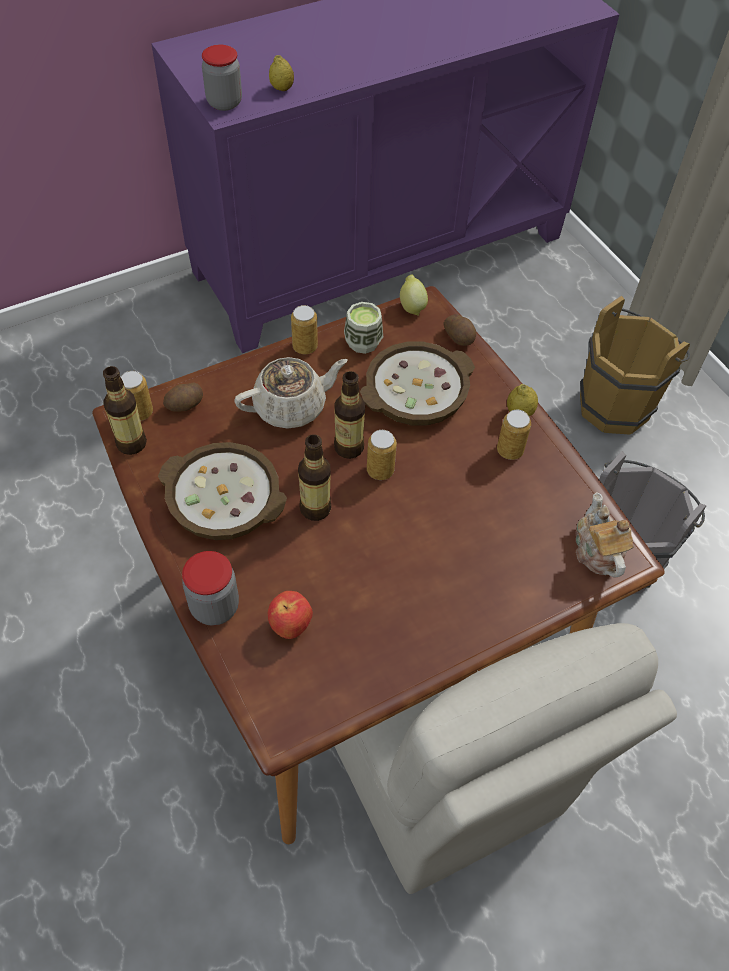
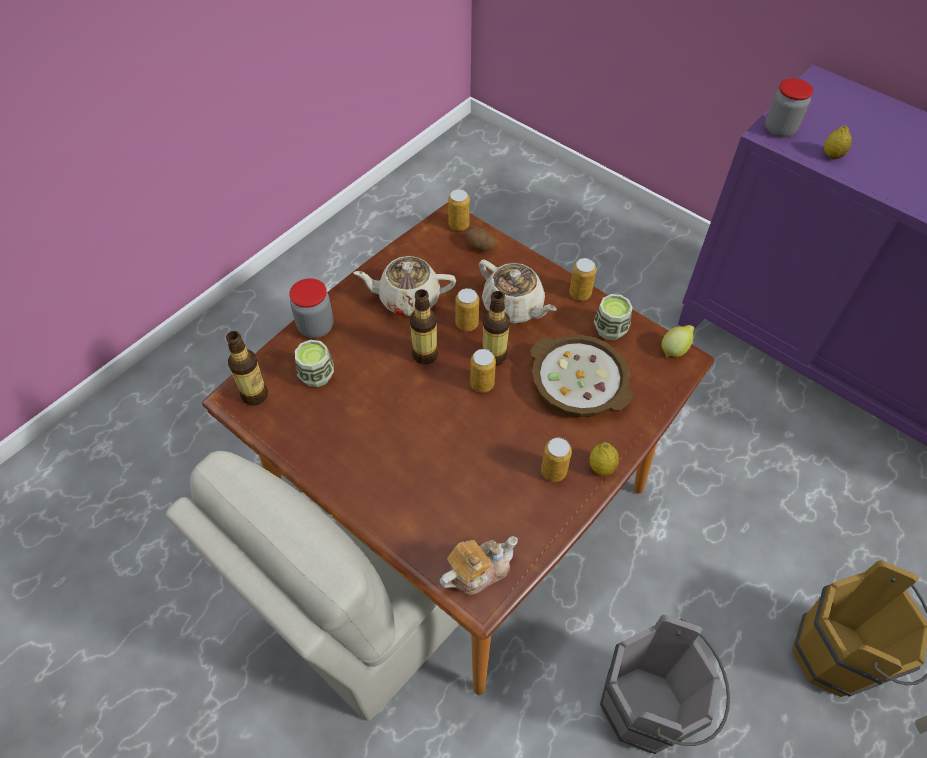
camera: 70 degrees right, 0 degrees up
bottle [103,366,147,455] -> bottle moved to [226,331,268,405]
bowl [158,442,287,540] -> beige teapot [353,256,456,316]
apple [268,591,313,639] -> cup [295,340,334,387]
potato [444,314,476,346] -> none
none -> can [455,288,479,331]

